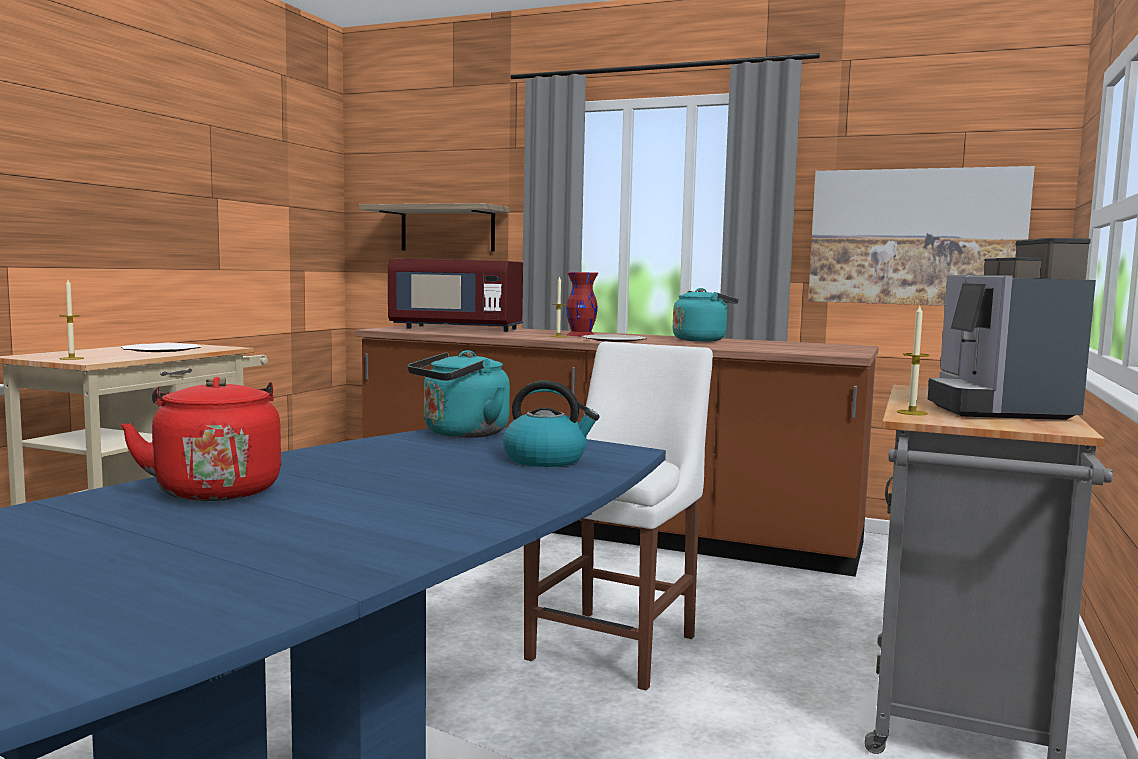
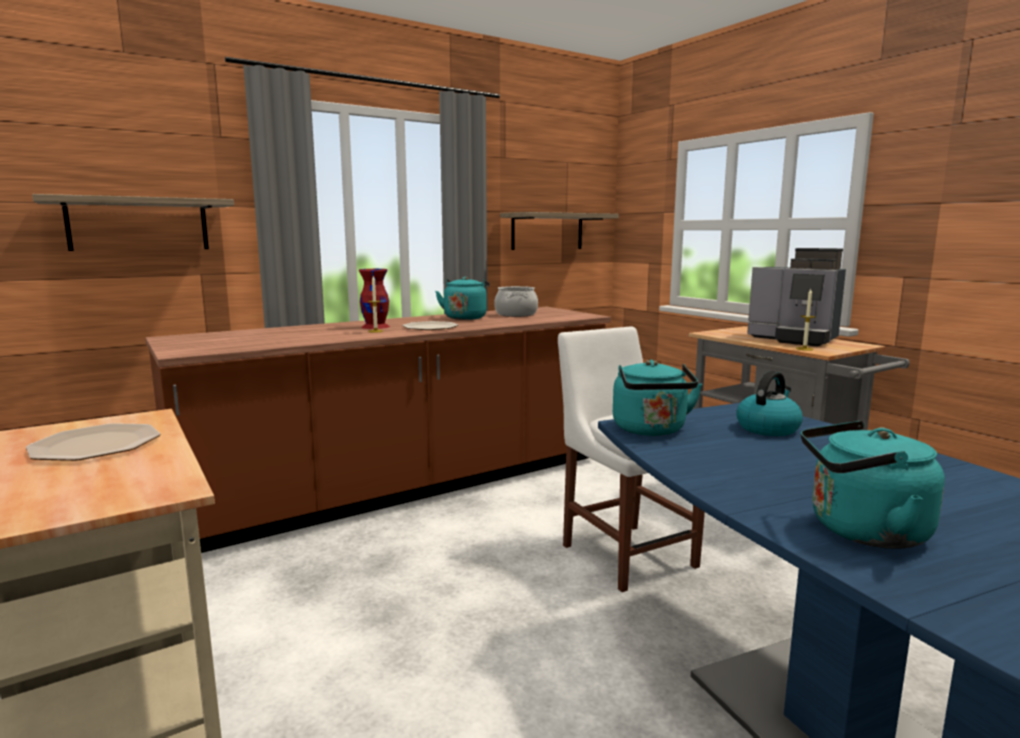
camera: 55 degrees left, 5 degrees up
candle [59,280,84,360] -> none
red kettle [121,377,281,501] -> turquoise kettle [801,421,945,549]
red microwave [388,258,523,332] -> none
picture [808,166,1035,306] -> shelf [500,212,619,250]
none -> cooking pot [494,286,538,317]

